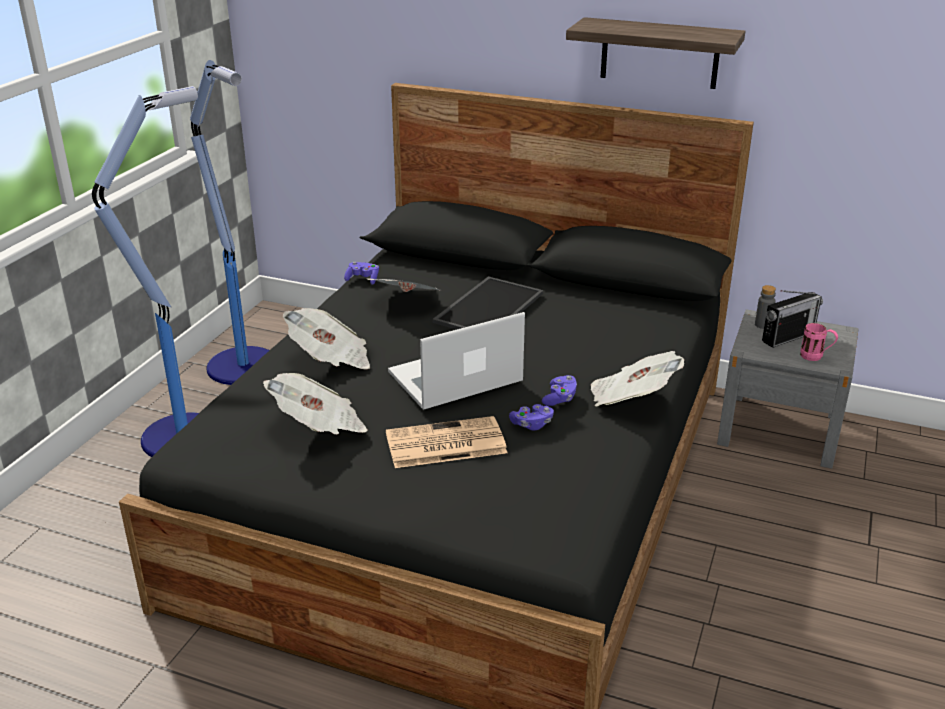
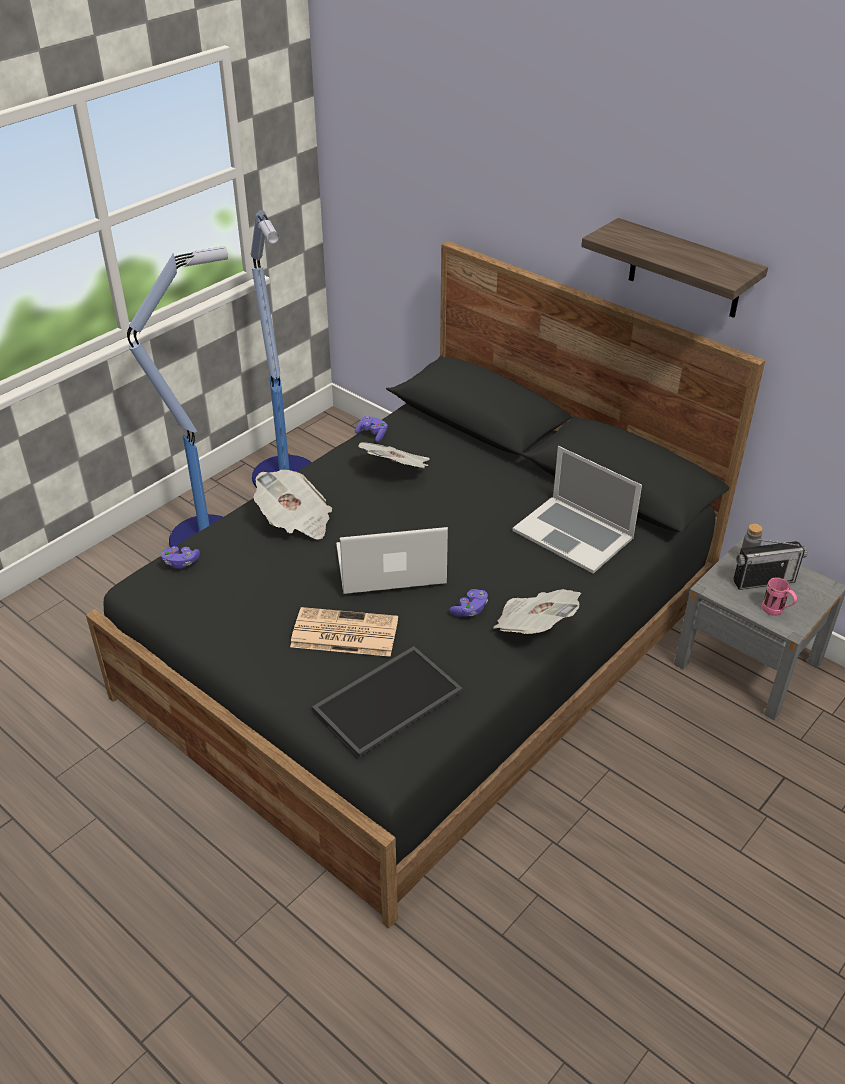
camera: 20 degrees right, 10 degrees up
newspaper [263,373,368,435] -> none
tray [432,277,543,330] -> tray moved to [312,646,463,757]
purple game controller [509,404,554,431] -> purple game controller moved to [161,546,200,569]
none -> laptop [512,446,642,574]

